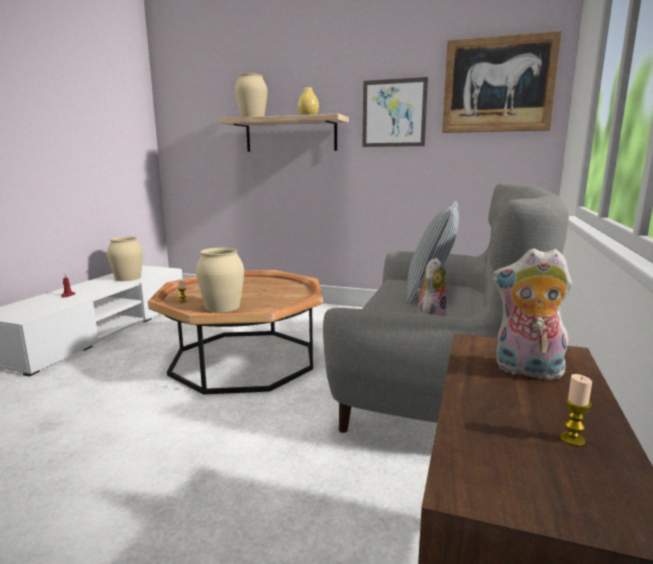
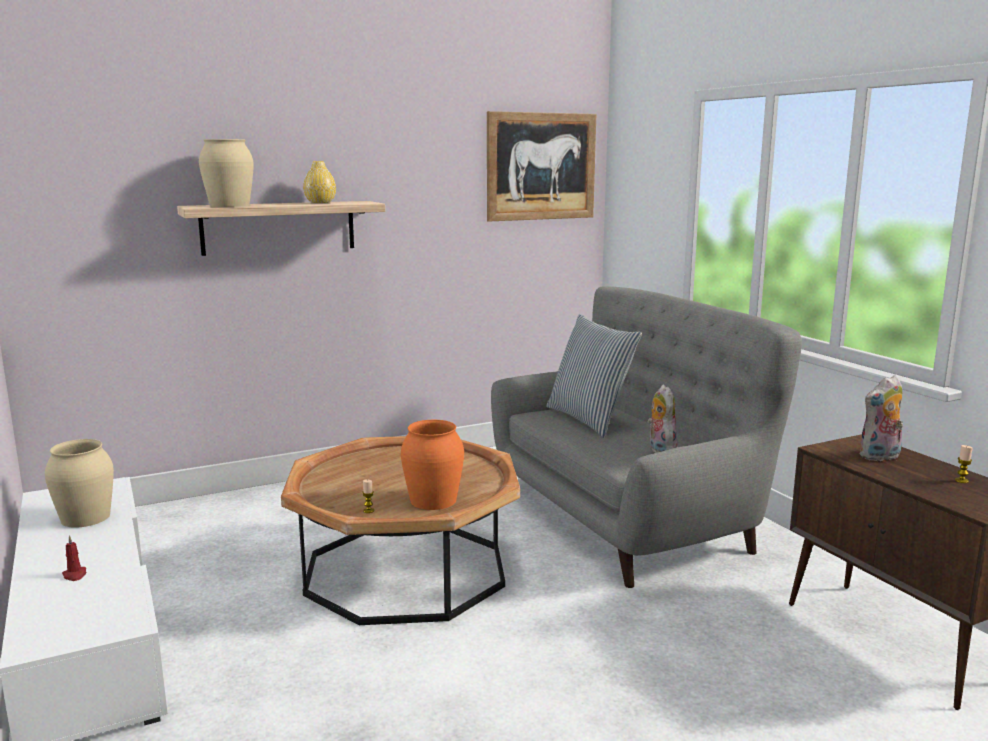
camera: 45 degrees left, 0 degrees up
beige vase [196,248,244,312] -> orange vase [401,420,464,510]
picture [362,77,428,147] -> none

